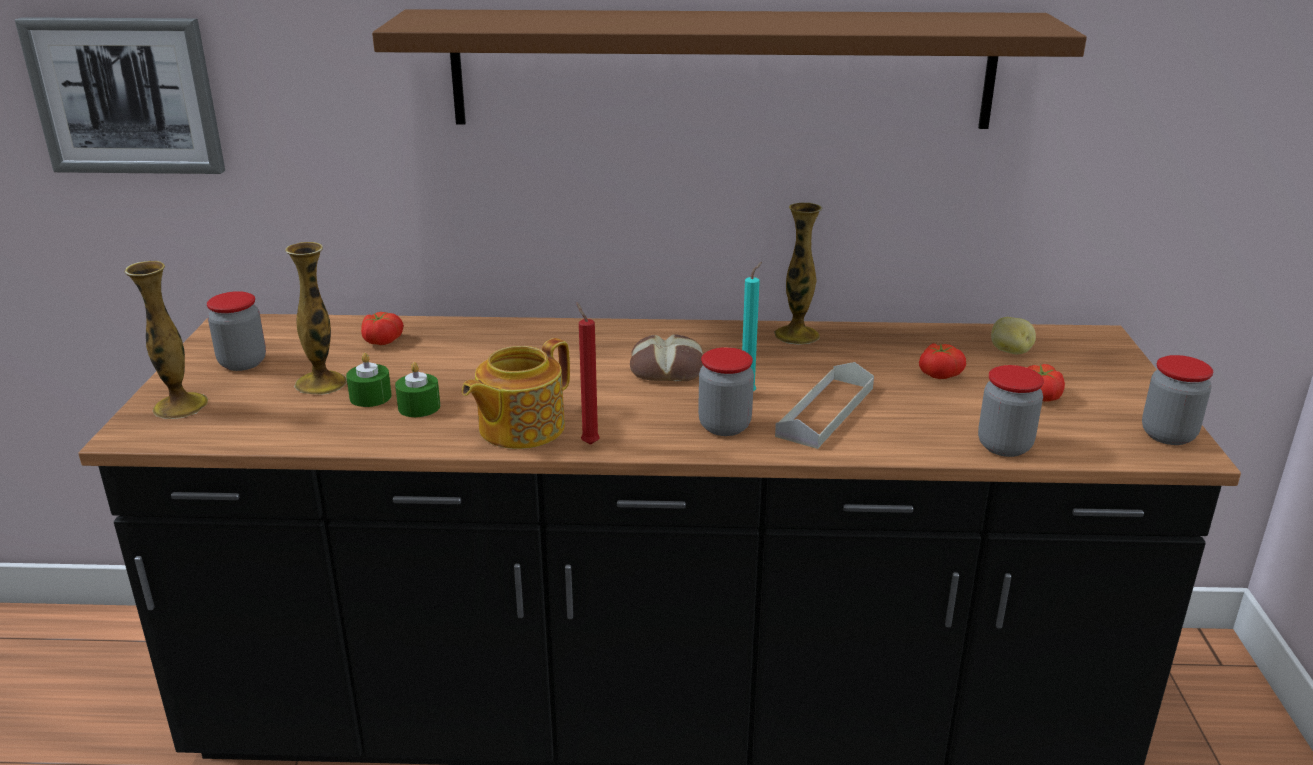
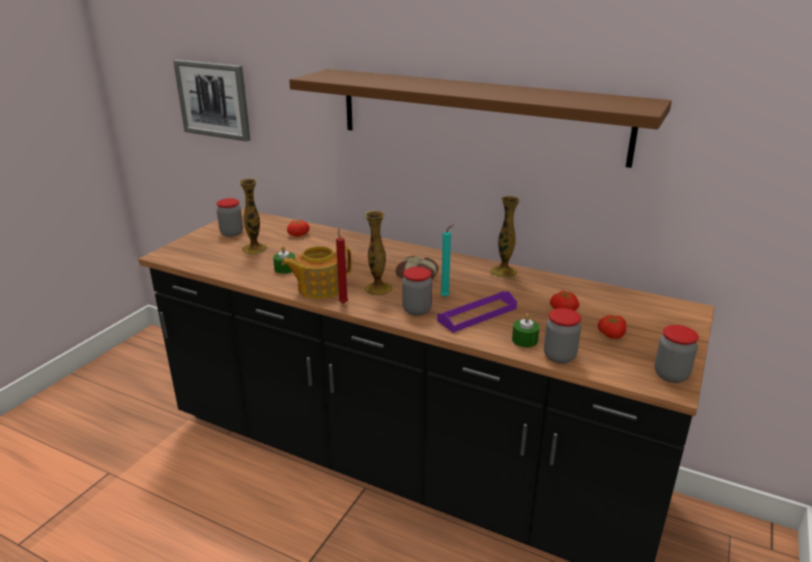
camera: 25 degrees right, 0 degrees up
vase [125,261,208,419] -> vase moved to [364,211,393,296]
green candle [346,353,392,407] -> green candle moved to [512,313,540,347]
grey tray [775,362,874,449] -> purple tray [437,291,517,333]
potato [991,317,1036,354] -> none

